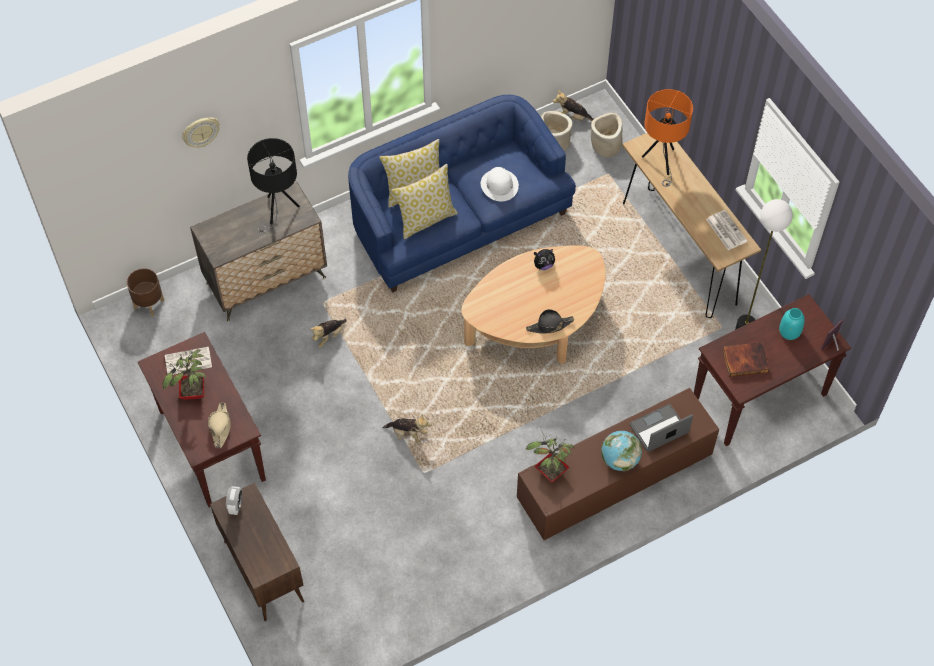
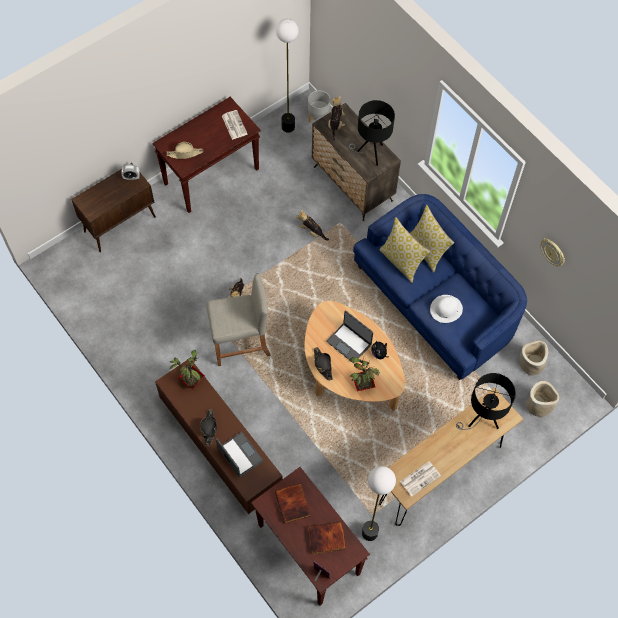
camera: 80 degrees right, 5 degrees up
brown planter [127,268,164,317] -> grey planter [308,90,330,123]
potted plant [162,349,206,400] -> potted plant moved to [349,353,380,392]
wall clock [182,117,220,148] -> wall clock moved to [541,238,565,266]
plush toy [553,90,594,121] -> plush toy moved to [328,96,345,141]
globe [601,431,642,471] -> black hat [200,409,217,447]
orange table lamp [642,89,693,187] -> black table lamp [456,373,516,430]
turquoise vase [779,308,805,340] -> book [308,521,346,555]
none -> beige stool [206,273,271,366]
none -> floor lamp [276,19,299,133]
none -> laptop [326,310,373,363]

